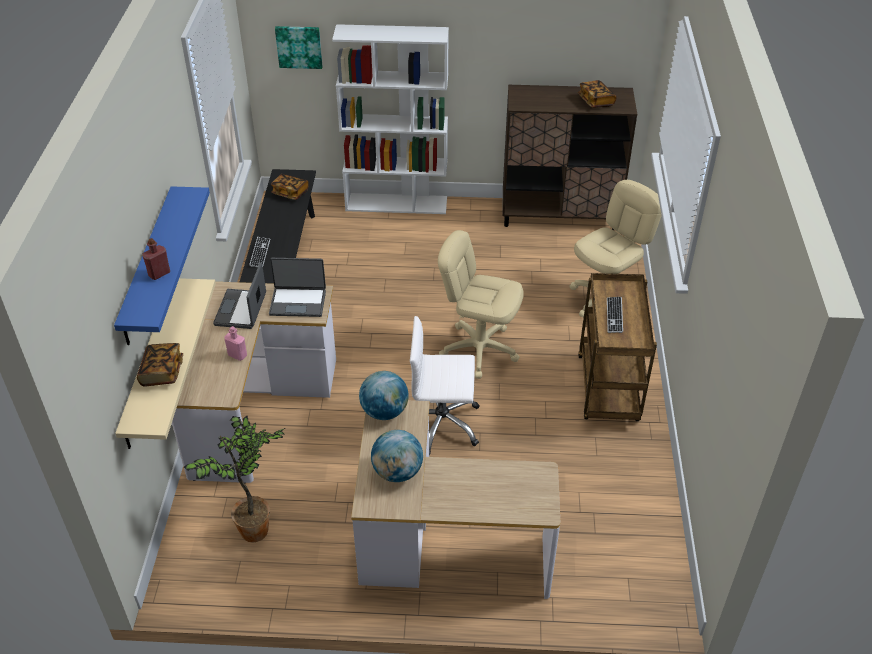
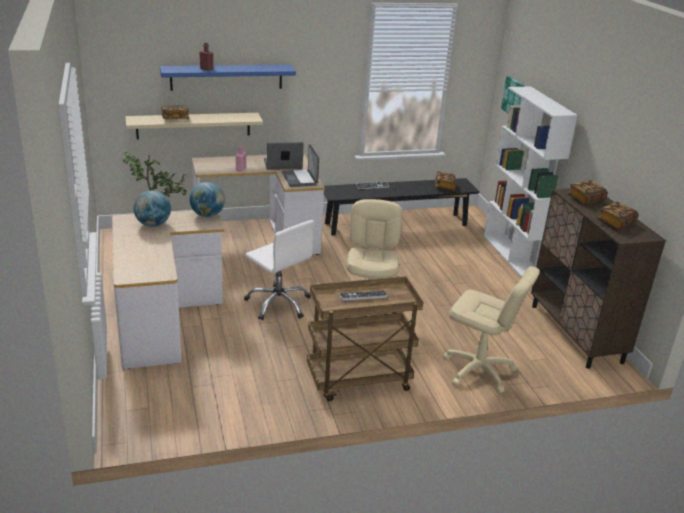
camera: 70 degrees right, 15 degrees down
white office chair [410,316,480,456] -> white office chair turned 150 degrees clockwise [244,220,314,320]
none -> book [568,180,608,206]

